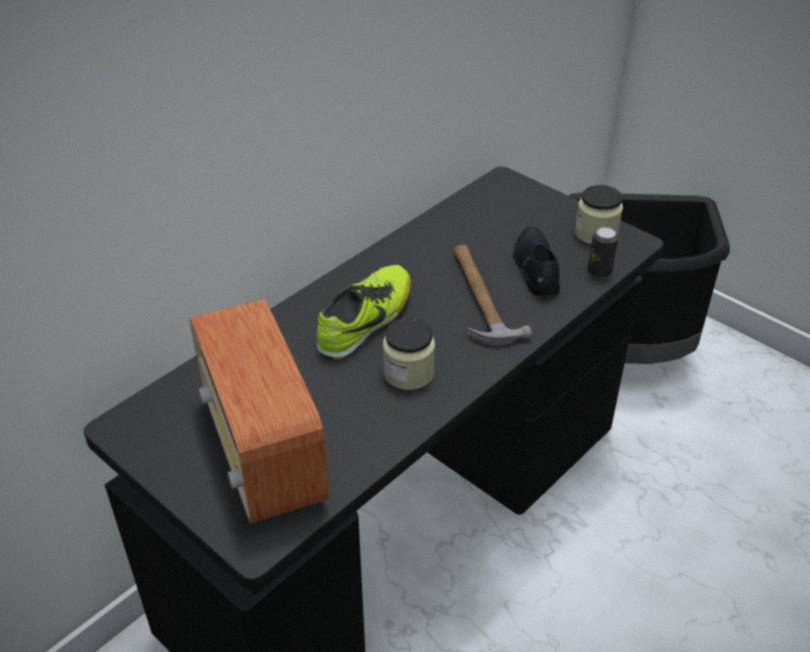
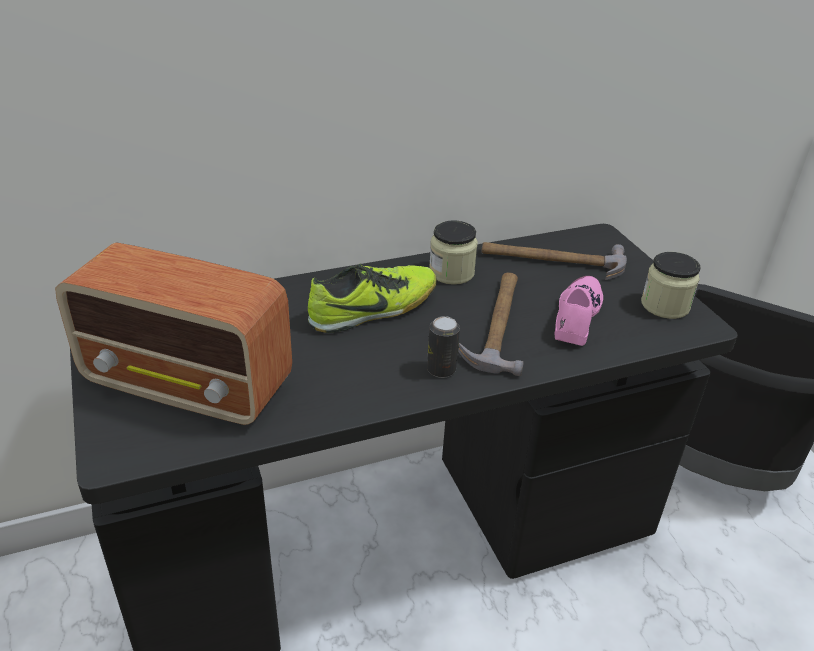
camera: 25 degrees right, 5 degrees down
radio [189,299,329,523] -> radio turned 75 degrees counterclockwise [55,243,292,425]
jar [383,318,435,390] -> jar moved to [429,220,478,285]
black shoe [513,227,560,296] -> pink shoe [555,276,603,346]
can [588,227,618,278] -> can moved to [427,316,460,378]
none -> hammer [482,242,627,280]

